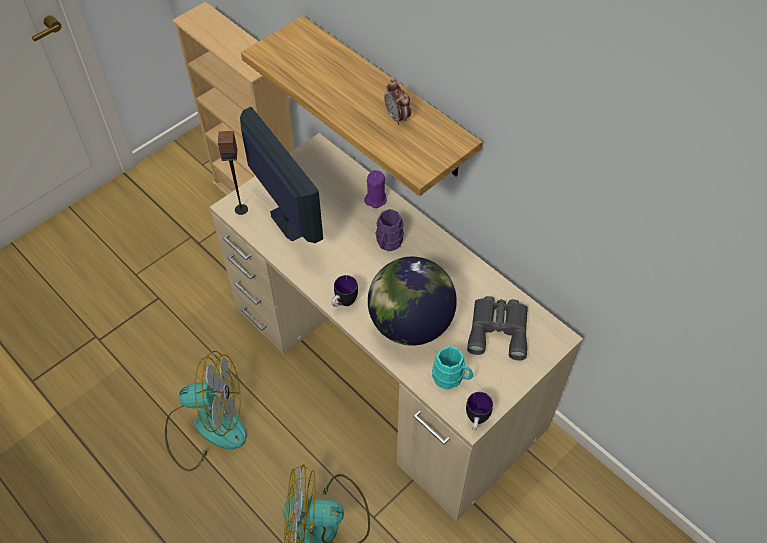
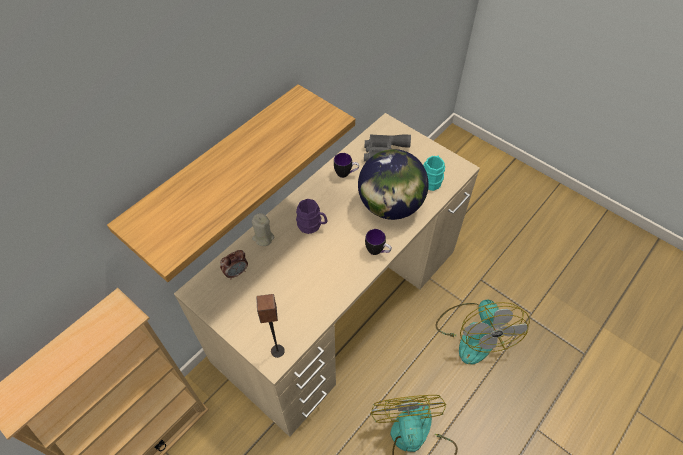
camera: 95 degrees left, 0 degrees up
monitor [240,107,323,243] -> none
purple candle [364,170,387,208] -> beige candle [252,213,274,246]
alarm clock [384,80,411,125] -> alarm clock moved to [220,250,248,280]
mug [466,392,493,430] -> mug moved to [334,153,359,178]

